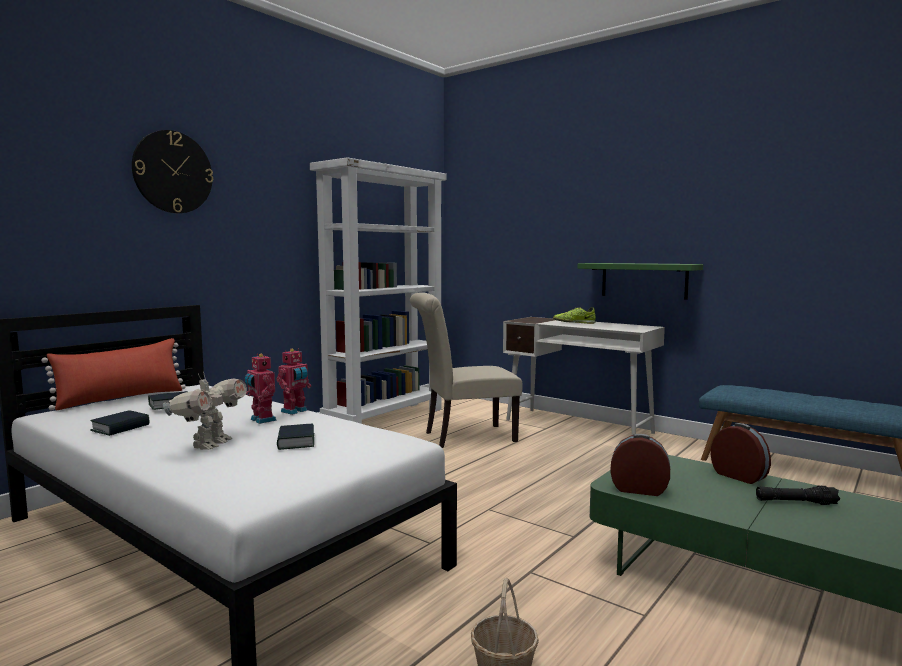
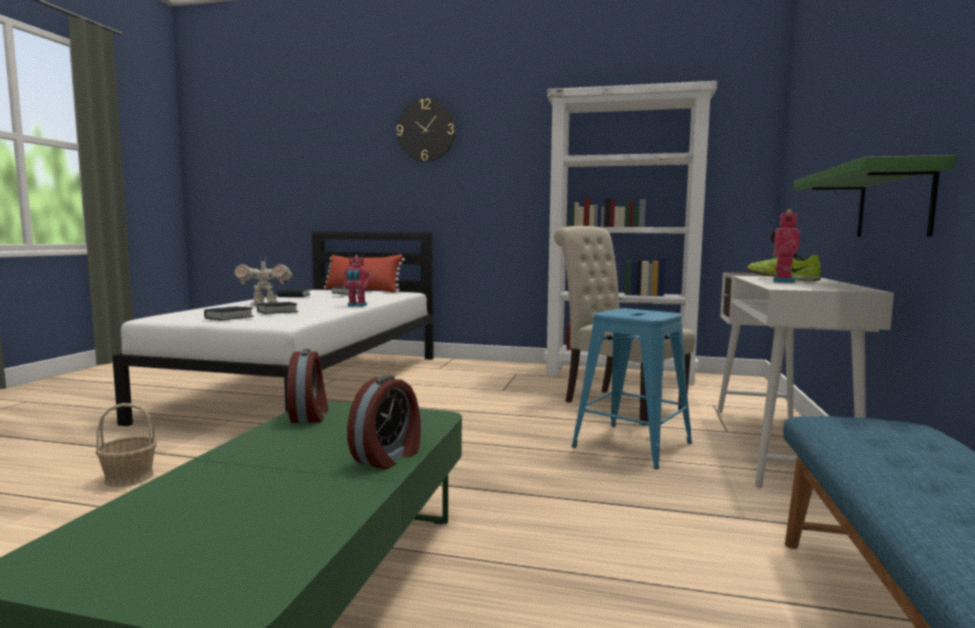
camera: 65 degrees right, 0 degrees up
toy robot [245,354,277,424] -> toy robot moved to [770,209,800,283]
black flashlight [756,486,840,505] -> none
none -> book [204,306,254,320]
none -> blue stool [572,308,692,469]

